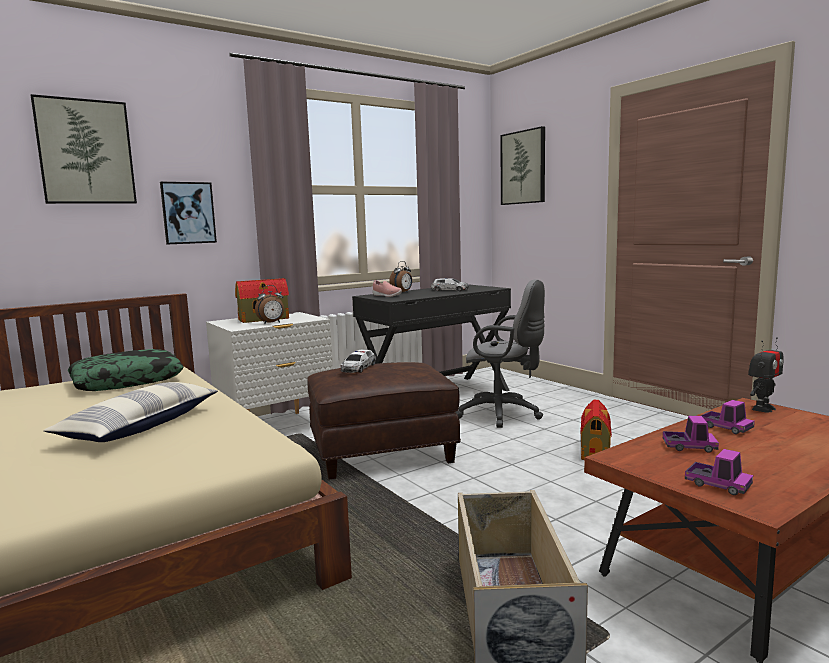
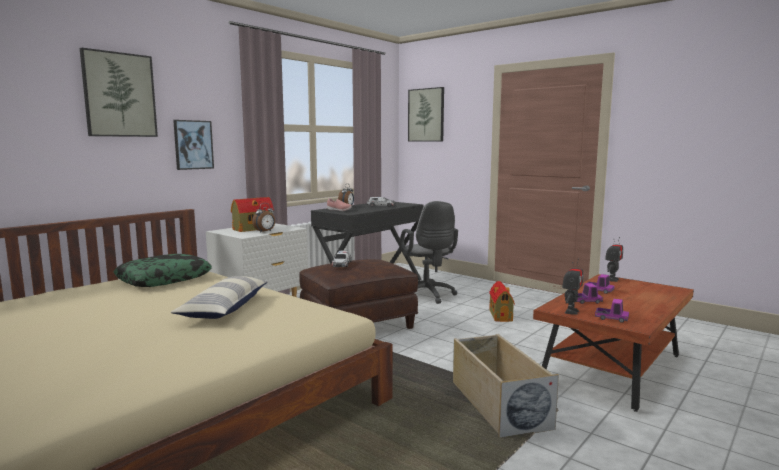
camera: 15 degrees left, 0 degrees up
grey office chair [455,279,545,428] -> grey office chair turned 60 degrees clockwise [400,201,458,304]
none -> toy robot [562,259,584,315]

